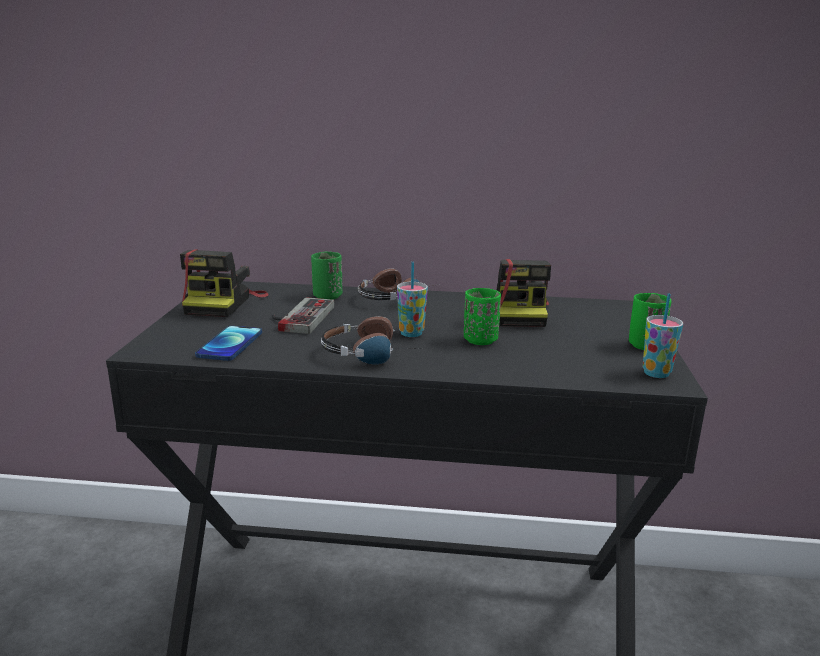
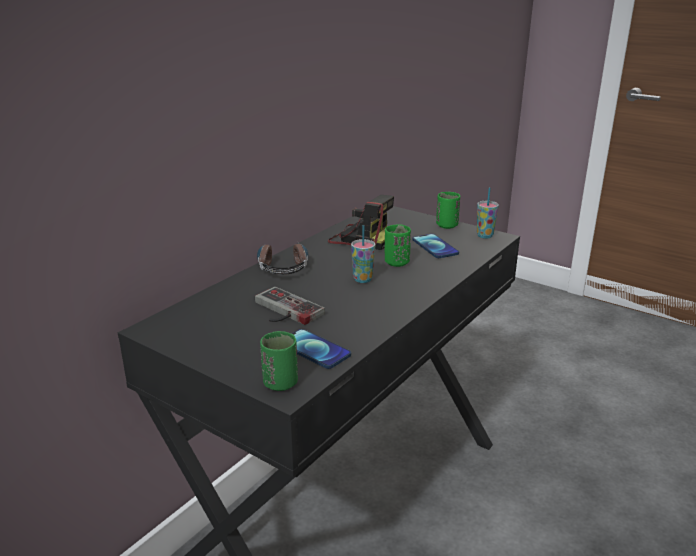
camera: 60 degrees left, 5 degrees up
camera [180,249,269,317] -> none
green cup [311,252,343,300] -> green cup moved to [260,331,298,391]
headphones [321,316,426,365] -> none
none -> phone [412,234,459,258]

